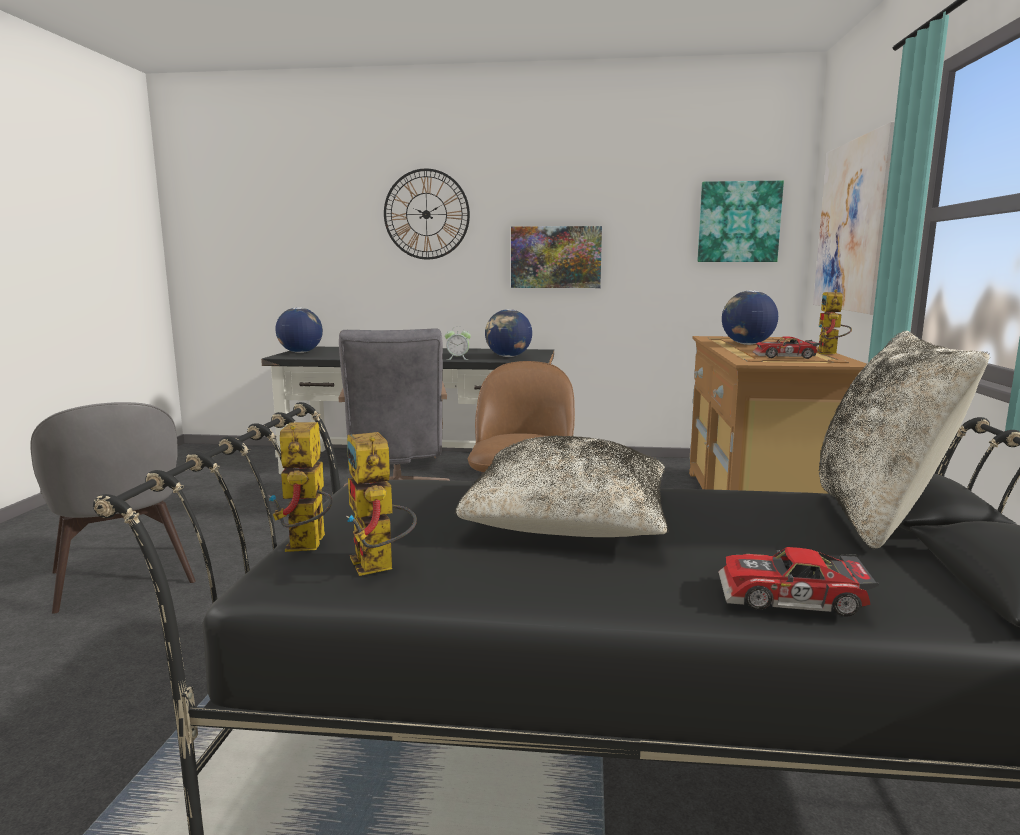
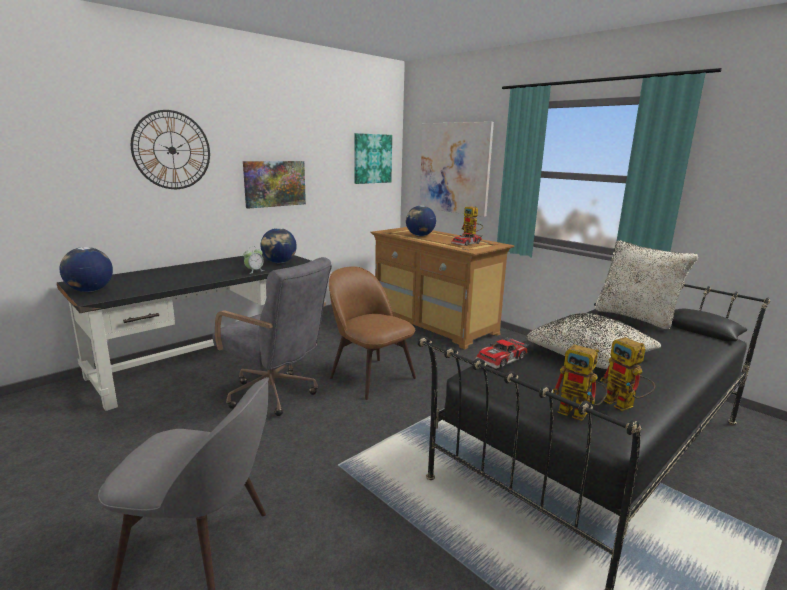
camera: 50 degrees left, 5 degrees up
toy robot [346,432,417,576] -> toy robot turned 45 degrees clockwise [600,337,655,411]
toy car [718,547,879,616] -> toy car moved to [475,336,529,369]

